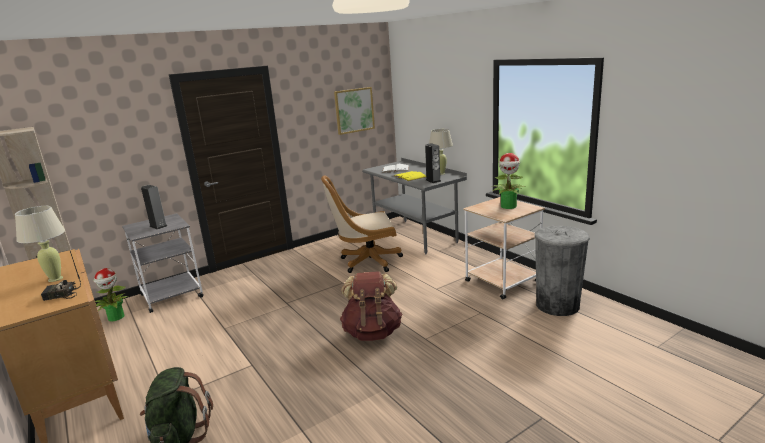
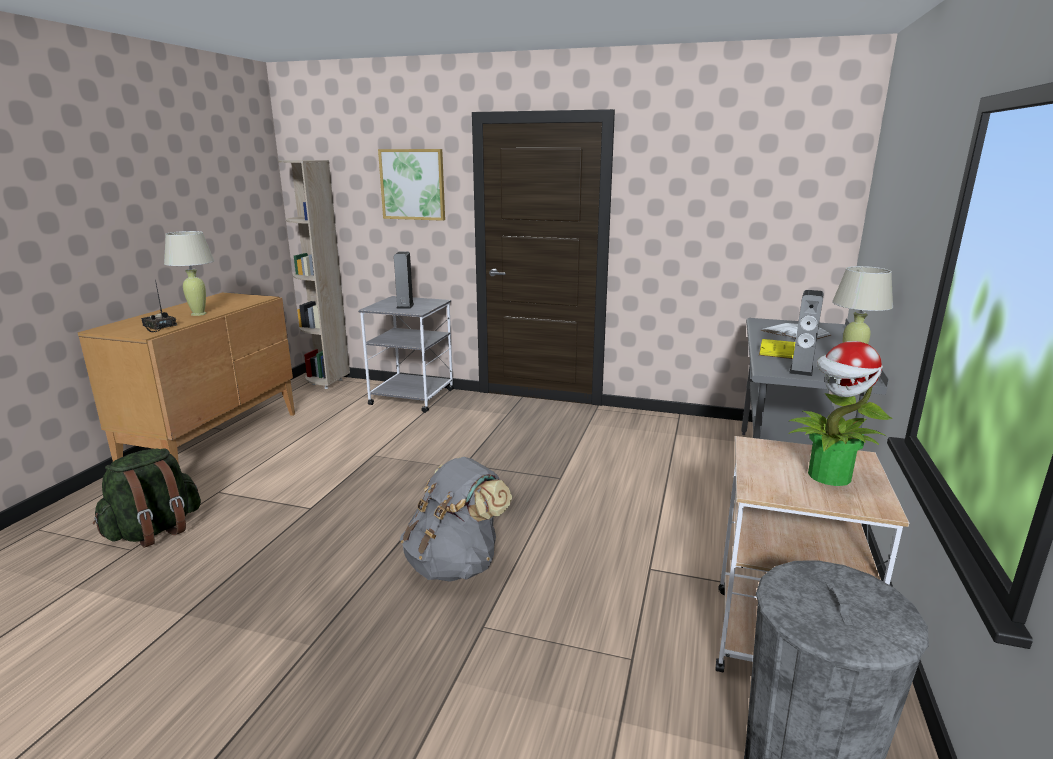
camera: 50 degrees right, 0 degrees up
potted plant [93,268,129,321] -> none
office chair [321,176,403,273] -> none
picture [334,87,375,135] -> picture moved to [378,149,445,221]
brown backpack [340,271,402,341] -> grey backpack [400,457,512,581]

